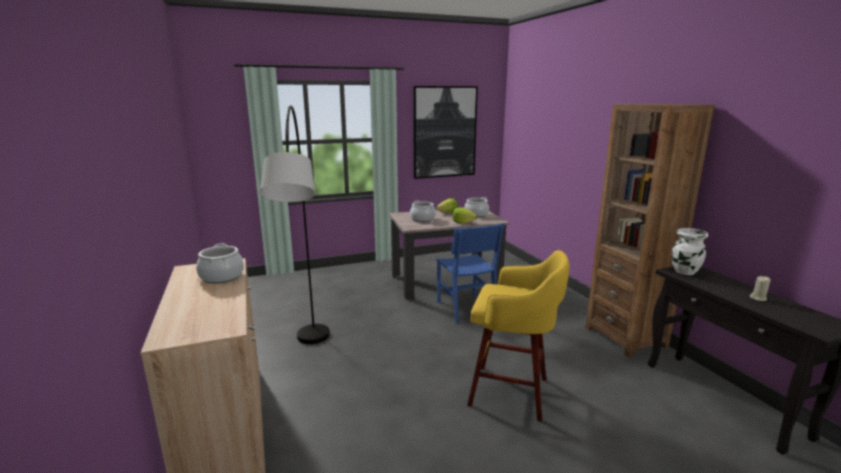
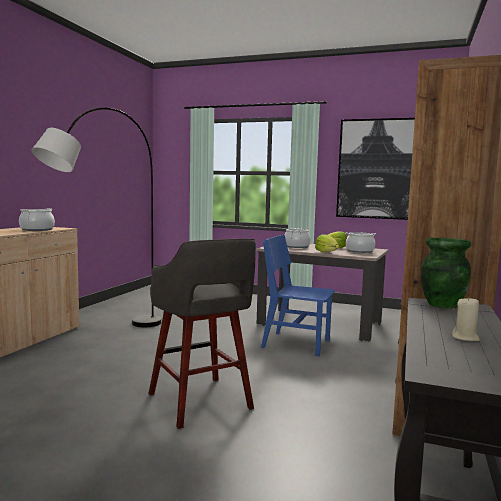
camera: 40 degrees right, 10 degrees down
blue chair [436,223,505,324] -> blue chair turned 90 degrees clockwise [261,235,334,356]
yellow stool [467,250,570,422] -> grey stool [148,239,256,429]
white vase [671,228,708,275] -> green vase [421,238,472,309]

